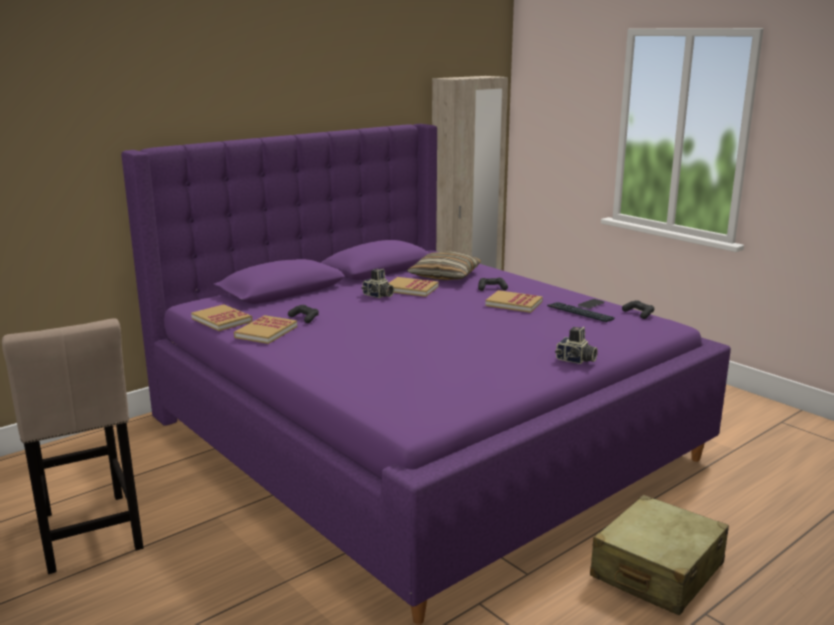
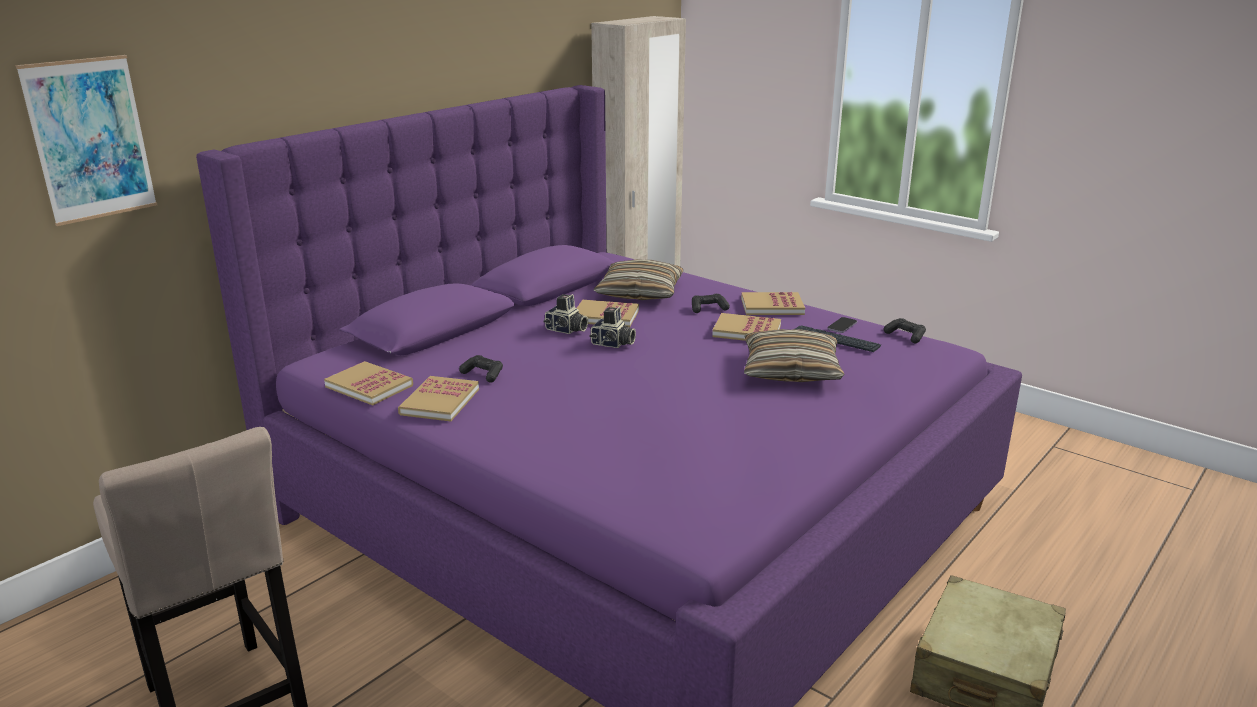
camera: 10 degrees left, 5 degrees up
camera [555,327,598,364] -> camera moved to [589,307,636,348]
none -> picture [15,55,157,226]
none -> book [741,292,805,315]
none -> pillow [744,329,845,382]

